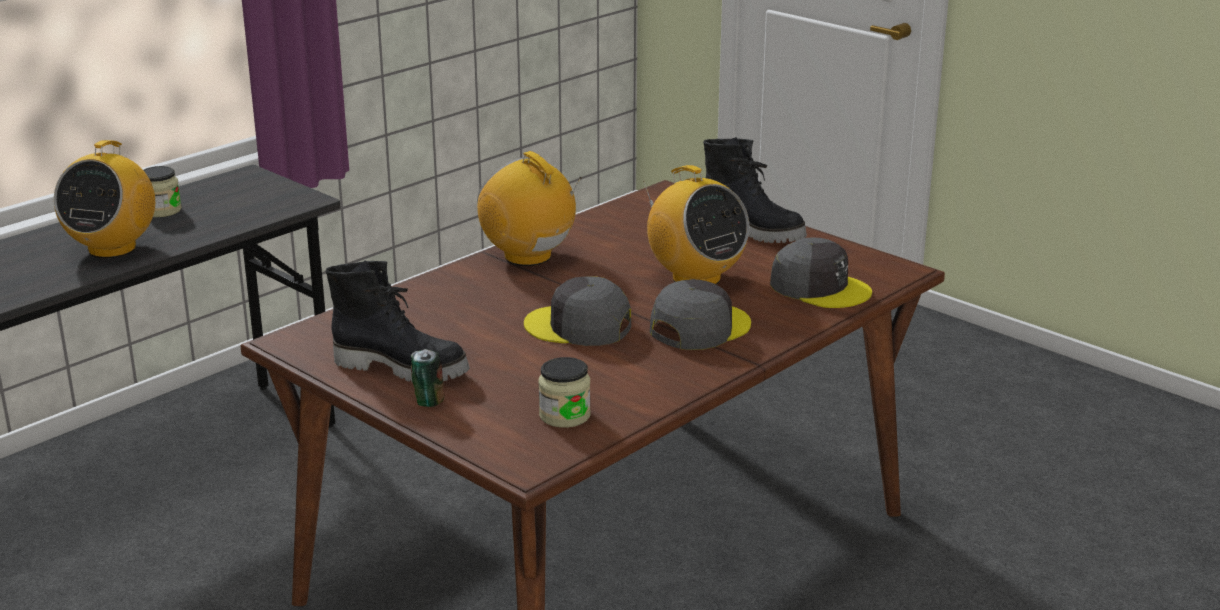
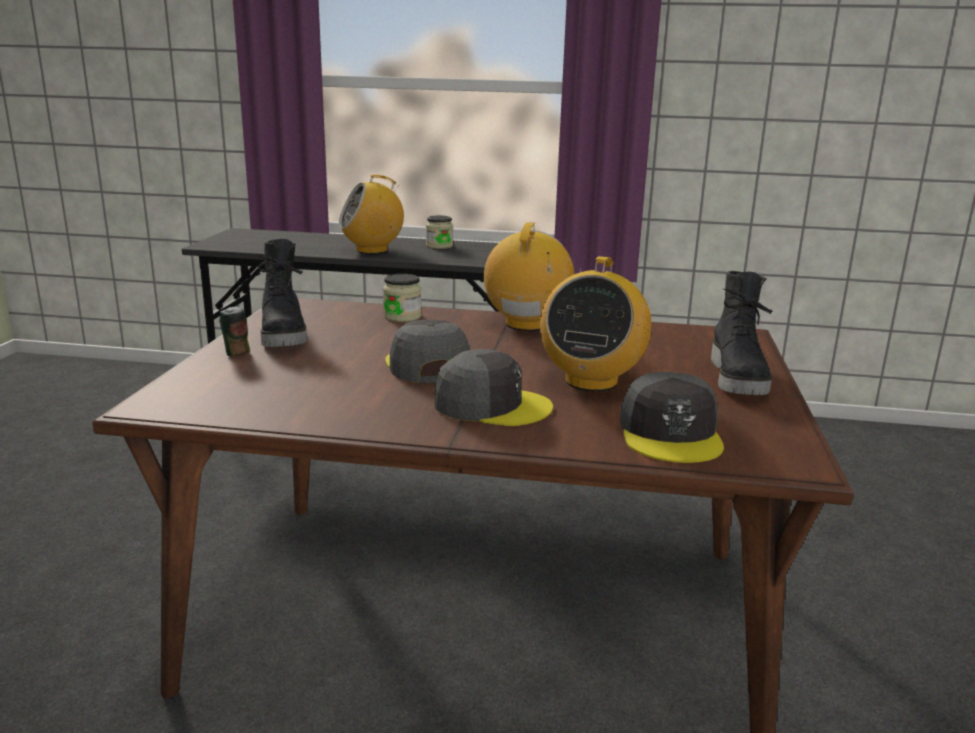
camera: 55 degrees right, 5 degrees down
jar [538,357,591,428] -> jar moved to [383,274,421,322]

